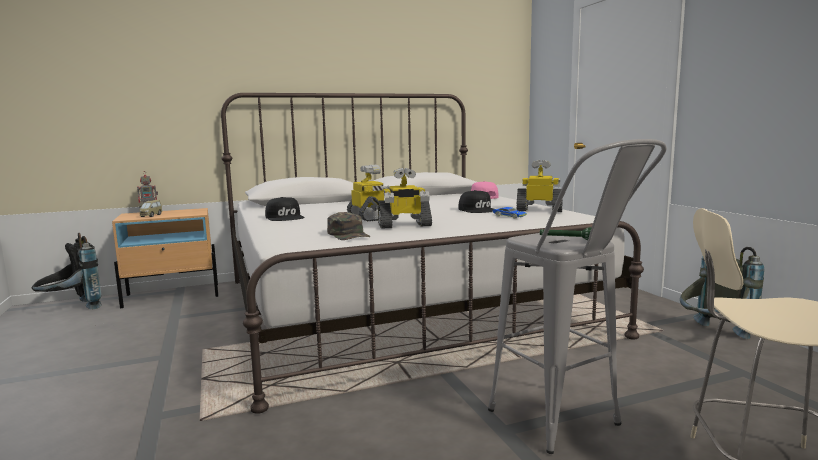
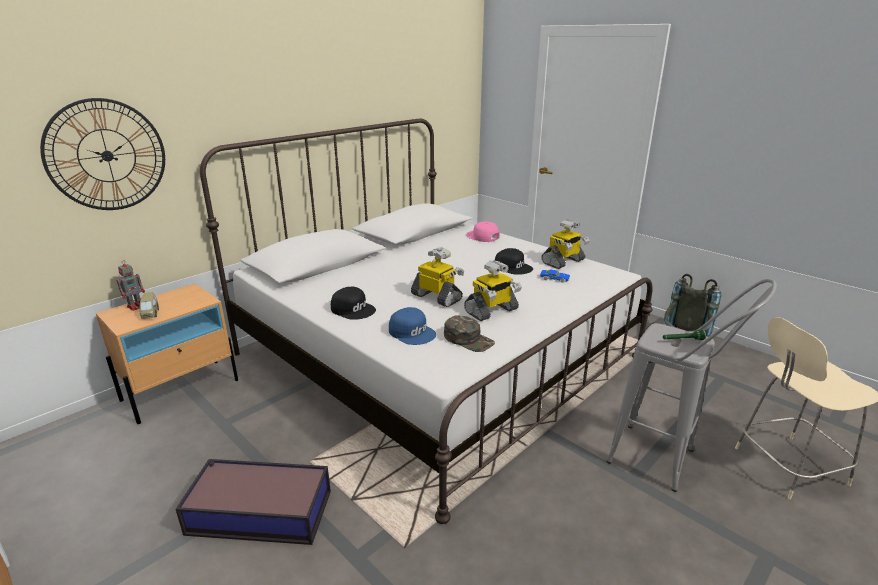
camera: 25 degrees left, 15 degrees up
black backpack [32,233,102,309] -> none
toy robot [516,160,563,212] -> toy robot turned 150 degrees clockwise [541,219,590,269]
none -> wall clock [40,98,165,210]
none -> storage box [176,459,331,545]
none -> blue cap [389,307,436,345]

